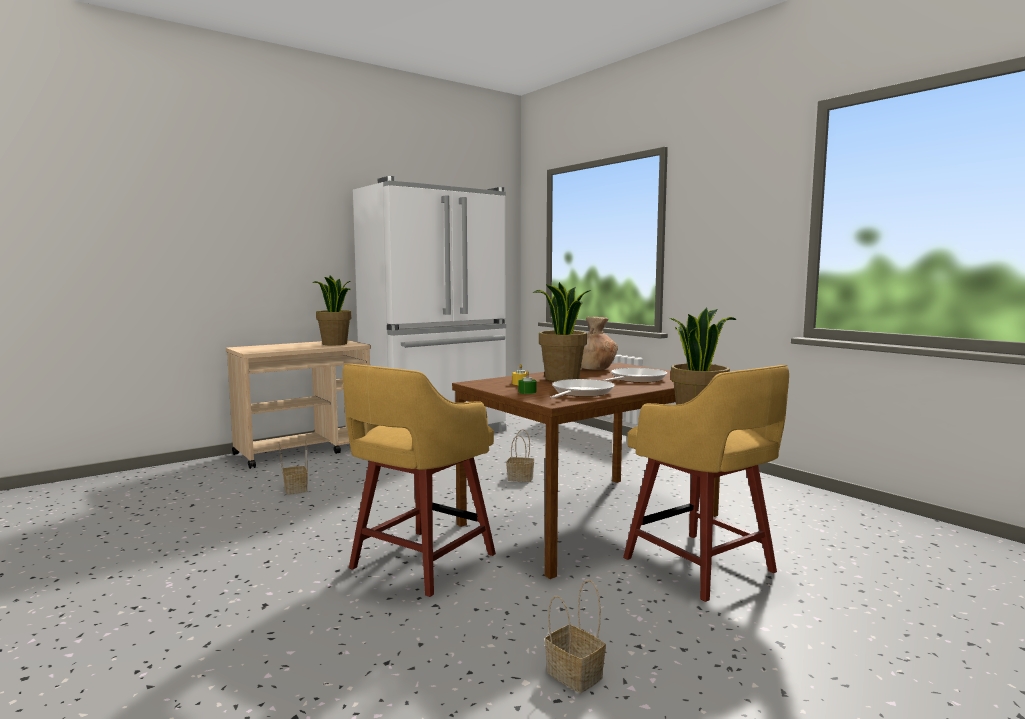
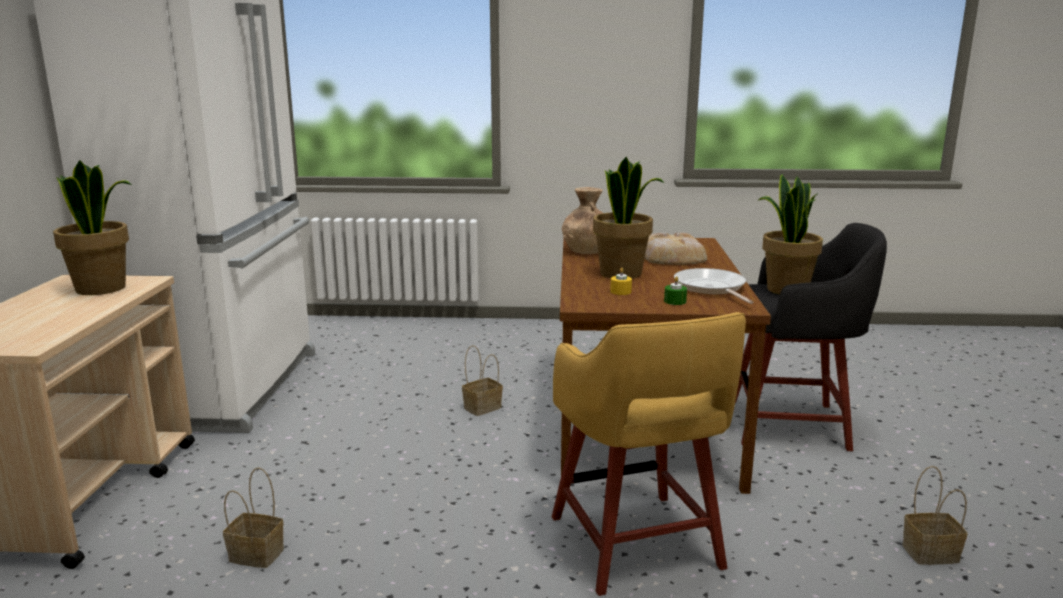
camera: 50 degrees left, 10 degrees up
frying pan [602,368,667,383] -> bread [645,233,707,265]
yellow stool [623,365,789,602] -> black stool [735,223,887,451]

